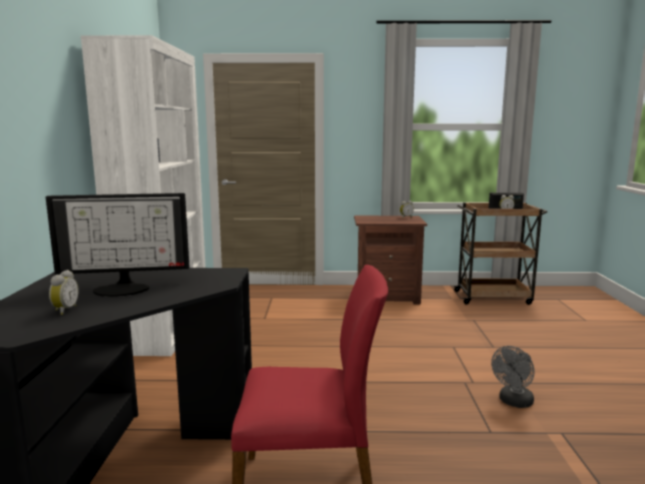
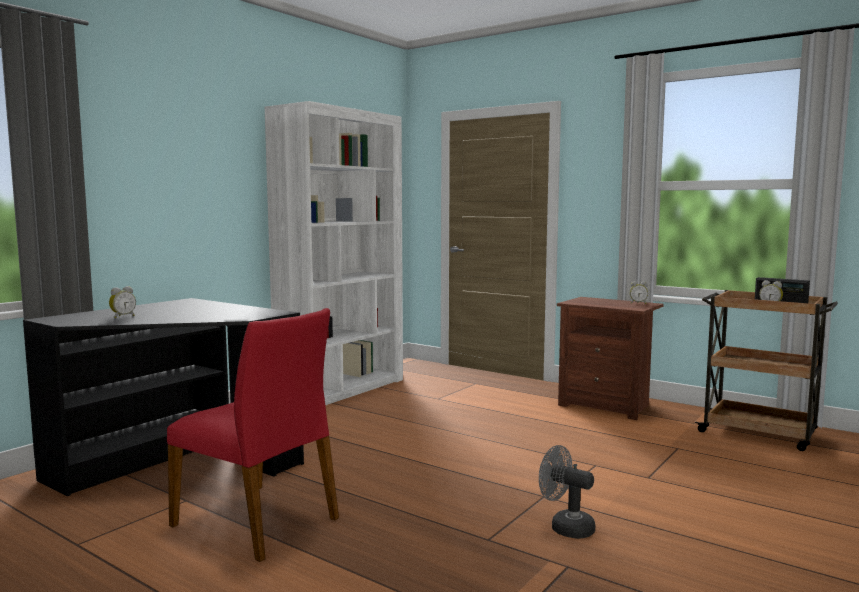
camera: 35 degrees right, 5 degrees down
monitor [46,193,190,297] -> none
grey fan [491,346,535,408] -> grey fan turned 45 degrees clockwise [539,445,595,539]

